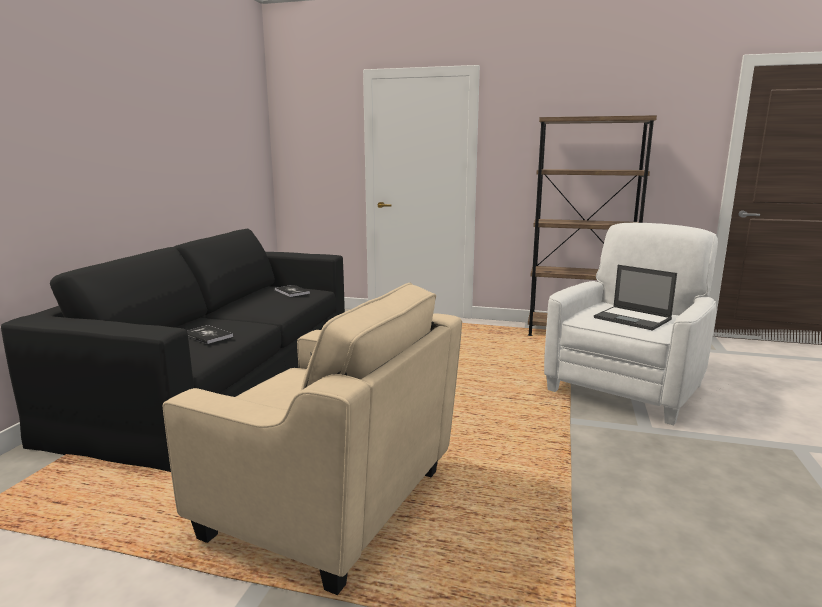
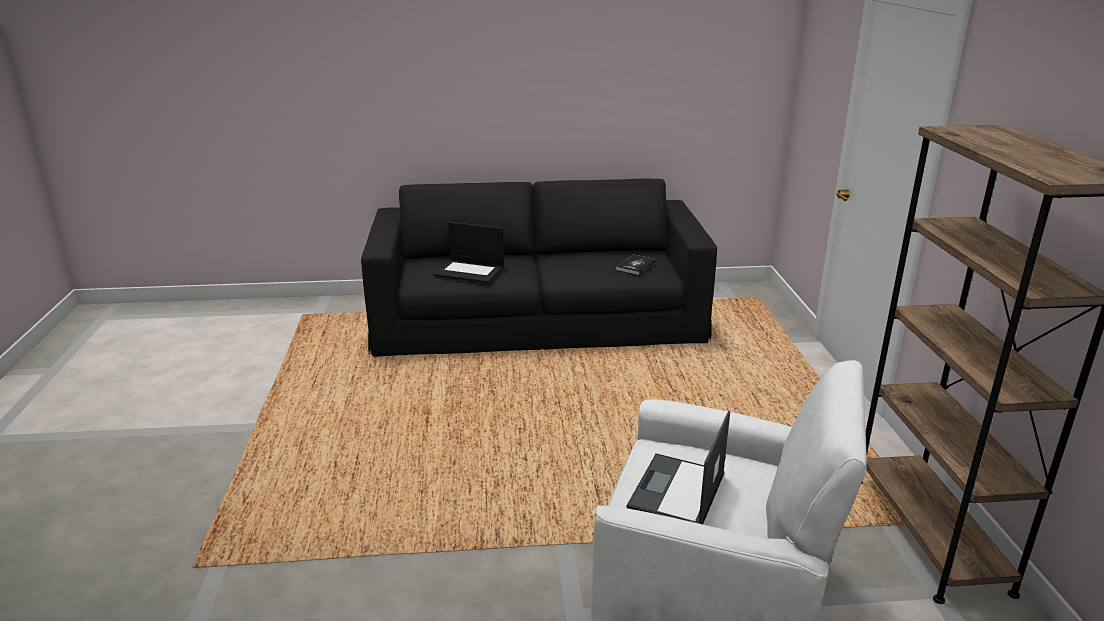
camera: 70 degrees right, 10 degrees up
beige armchair [162,283,462,595] -> none
book [187,325,233,344] -> laptop [433,222,504,283]

